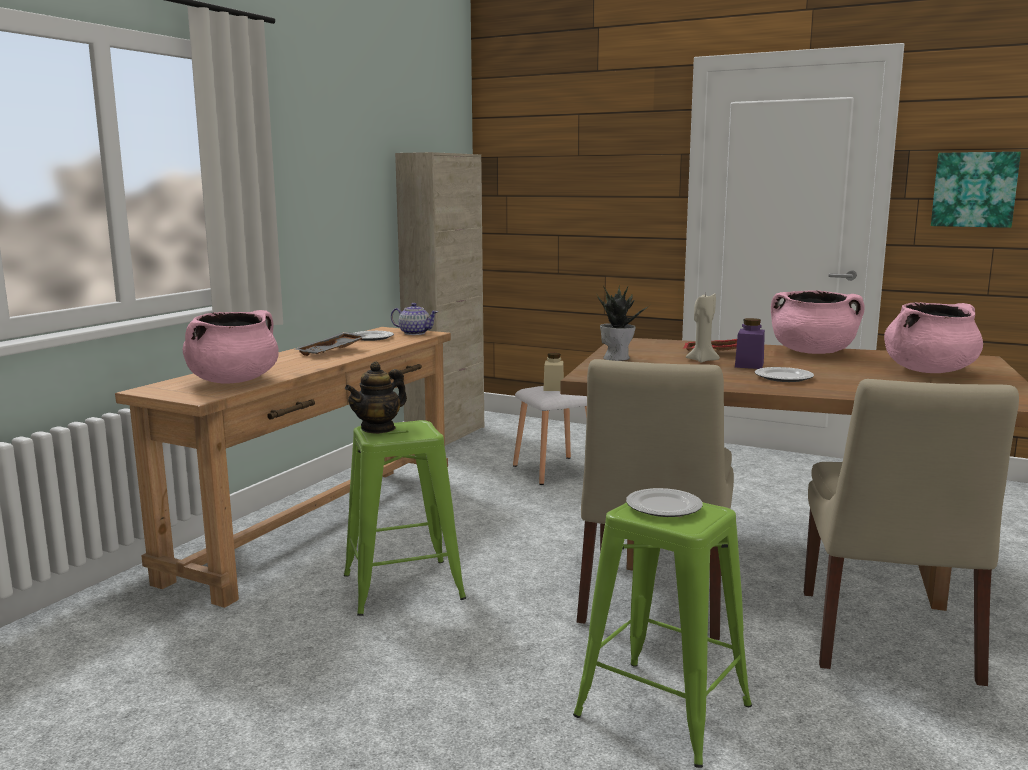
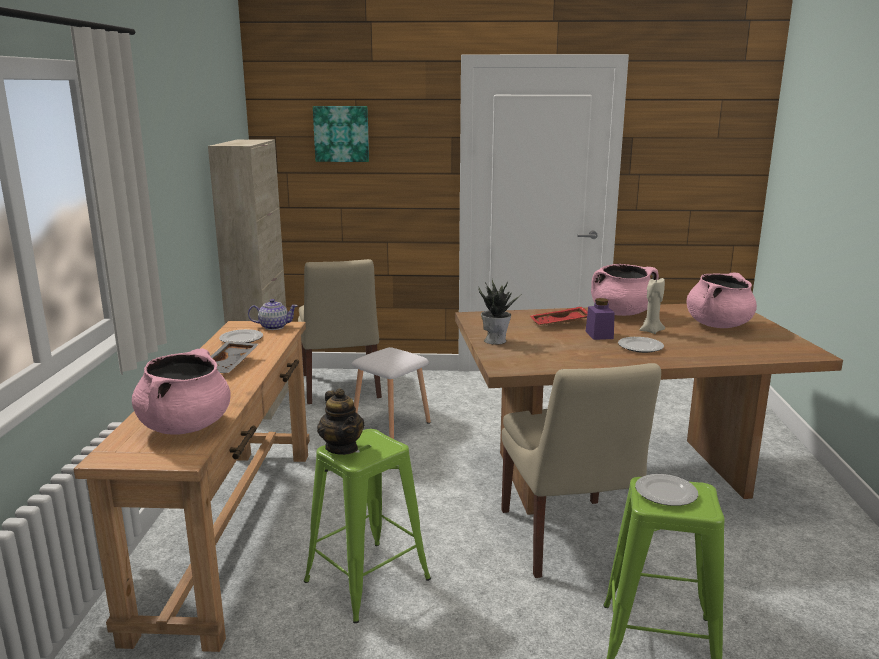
camera: 25 degrees left, 5 degrees up
teapot [345,361,407,434] -> teapot turned 45 degrees counterclockwise [317,388,364,455]
beige jar [543,353,564,391] -> none
beige candle [686,292,720,363] -> beige candle moved to [639,277,665,334]
beige chair [804,379,1019,686] -> beige chair moved to [298,259,382,404]
picture [931,152,1021,228] -> picture moved to [313,106,369,162]

